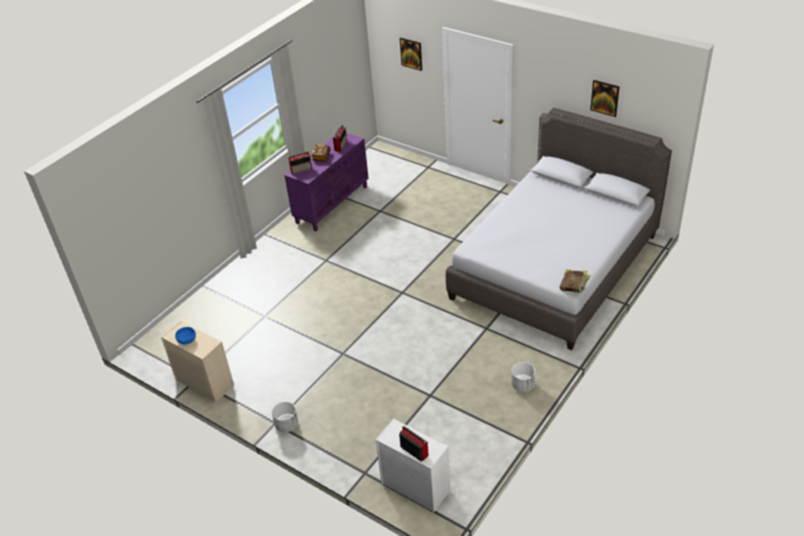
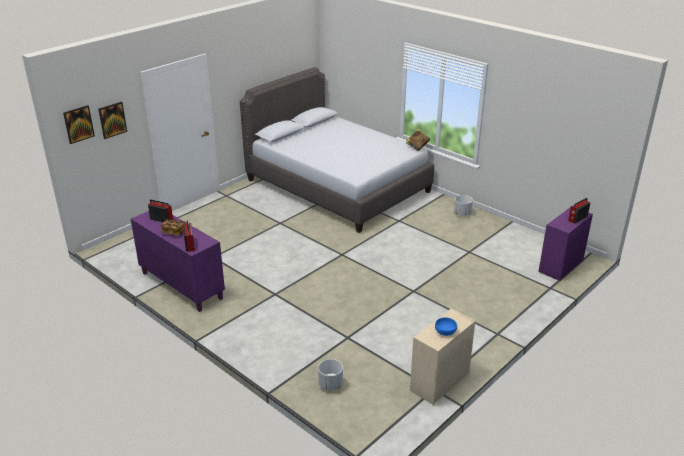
camera: 85 degrees left, 10 degrees down
white planter [272,402,298,432] -> white planter moved to [318,359,343,391]
white dresser [376,419,451,512] -> purple dresser [538,207,593,281]
picture [590,80,620,117] -> picture moved to [63,105,95,144]

